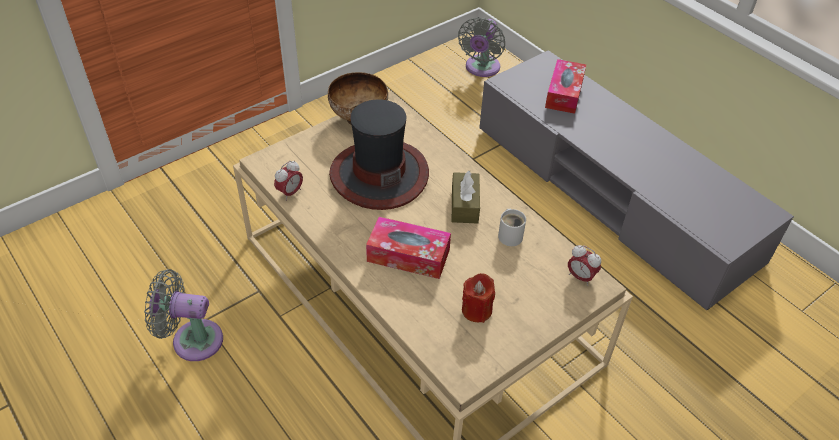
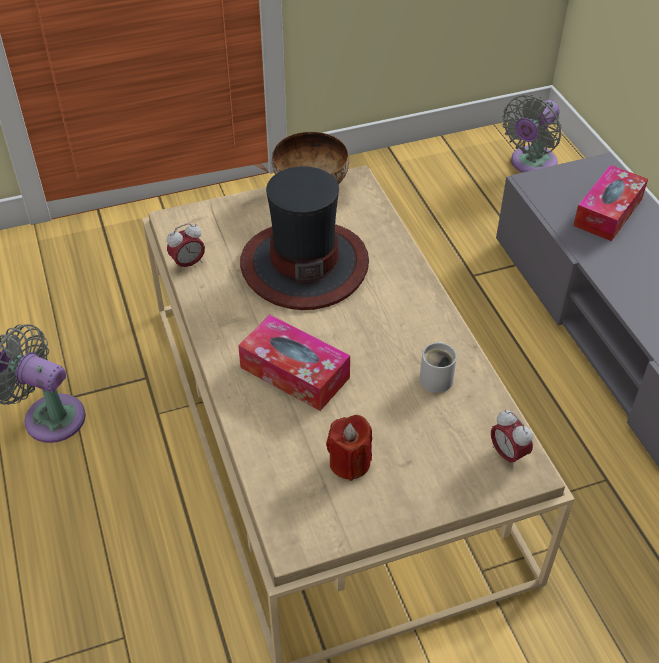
camera: 20 degrees right, 0 degrees up
brown tissue box [452,170,480,224] -> none

